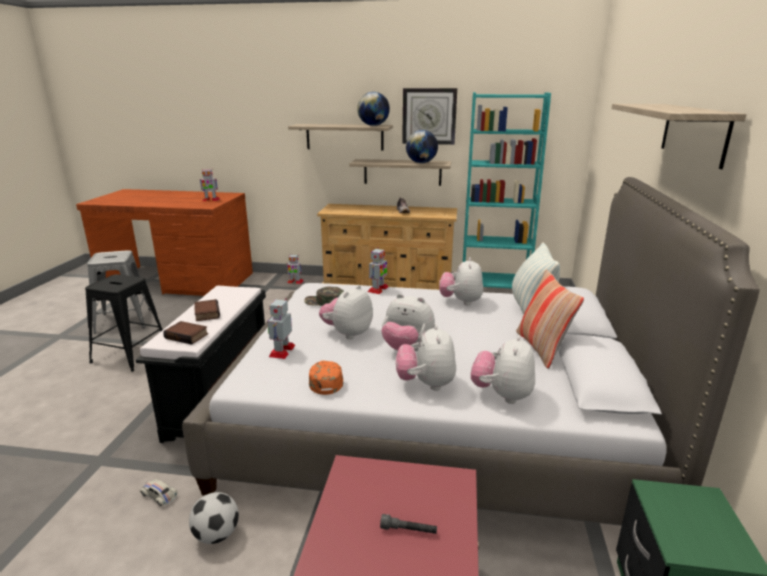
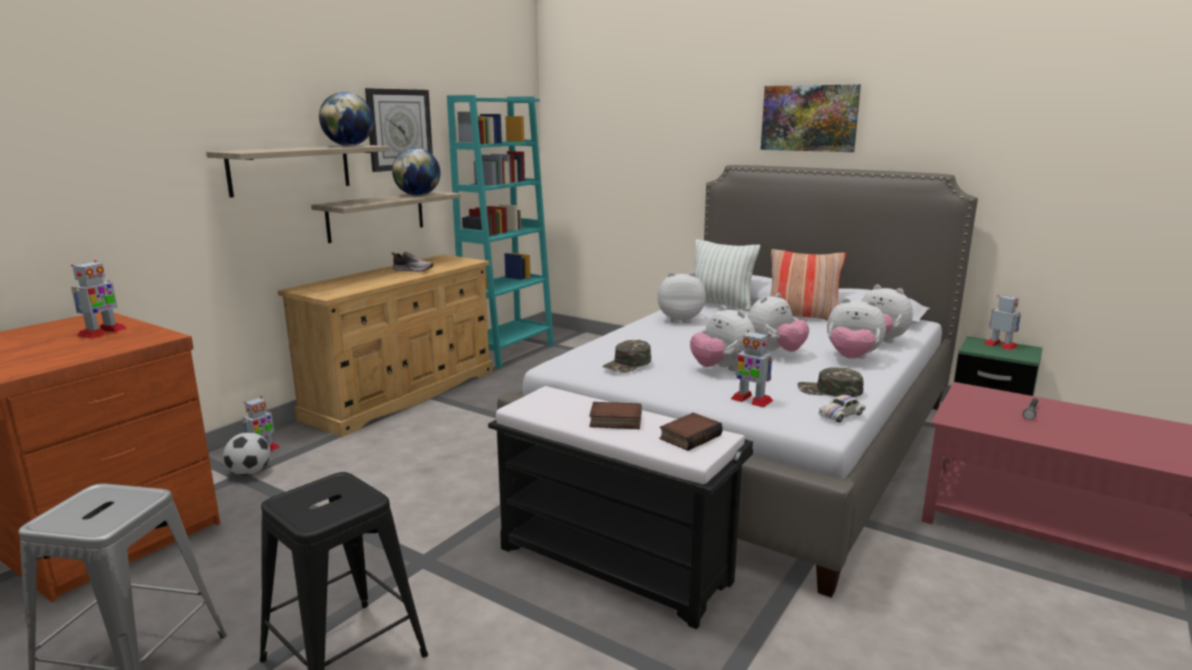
camera: 65 degrees left, 5 degrees down
white toy car [139,479,177,506] -> white toy car moved to [818,395,866,423]
football [189,492,239,544] -> football moved to [223,432,270,476]
orange cap [309,361,343,395] -> green cap [798,367,864,397]
toy robot [368,247,388,294] -> toy robot moved to [984,295,1022,350]
plush toy [439,257,483,306] -> plush toy turned 150 degrees clockwise [657,272,706,323]
shelf [612,104,747,169] -> picture [761,84,861,152]

